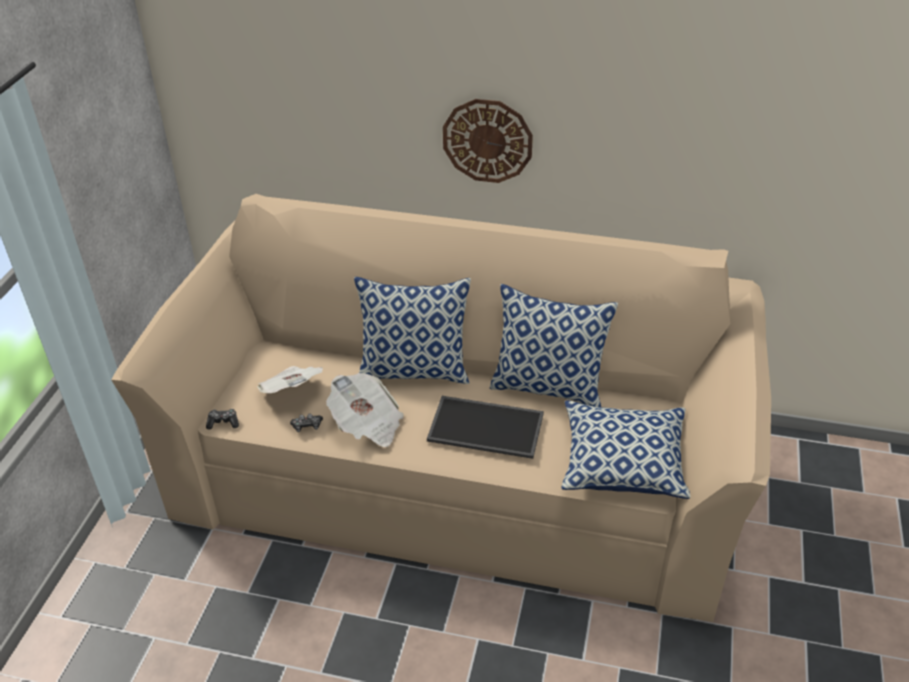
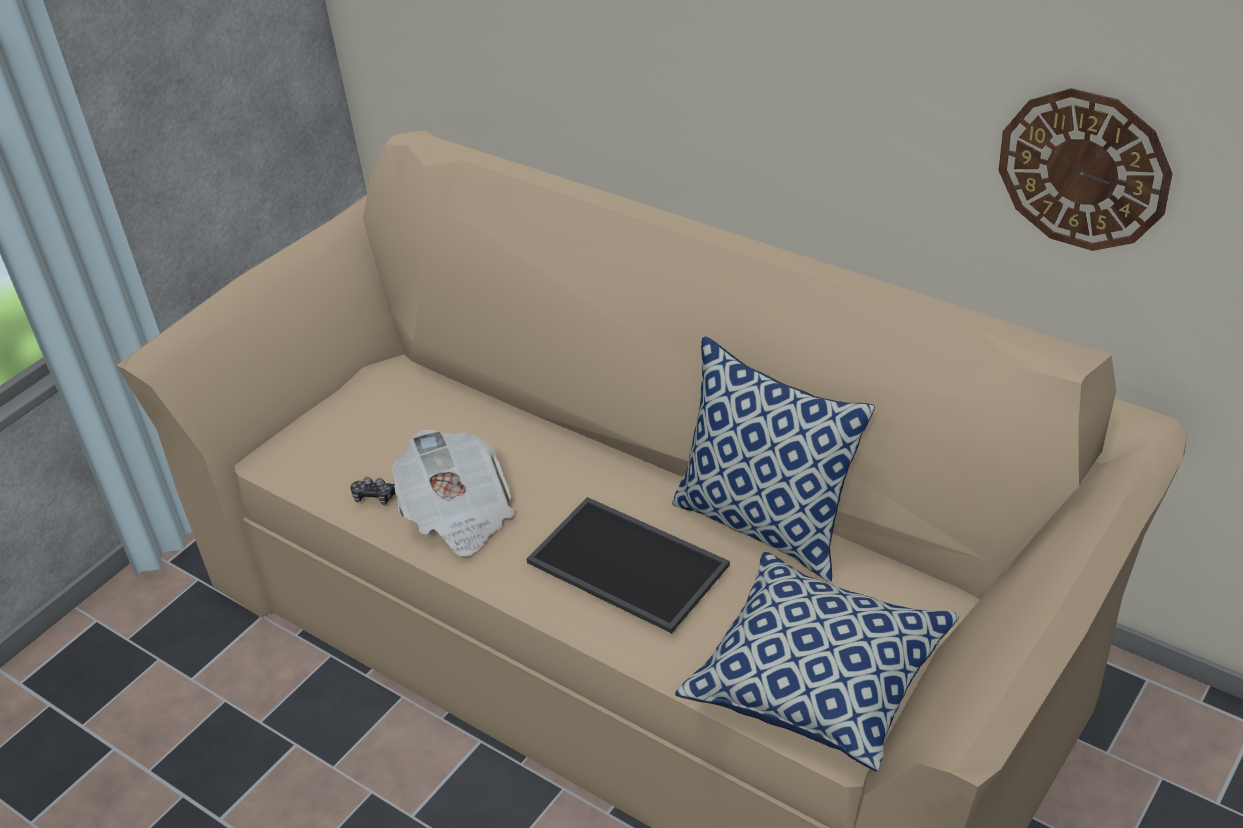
camera: 25 degrees right, 0 degrees up
game controller [206,409,239,429] -> none
newspaper [257,366,323,393] -> none
pillow [354,277,471,384] -> none
wall clock [443,99,533,183] -> wall clock moved to [999,88,1173,251]

